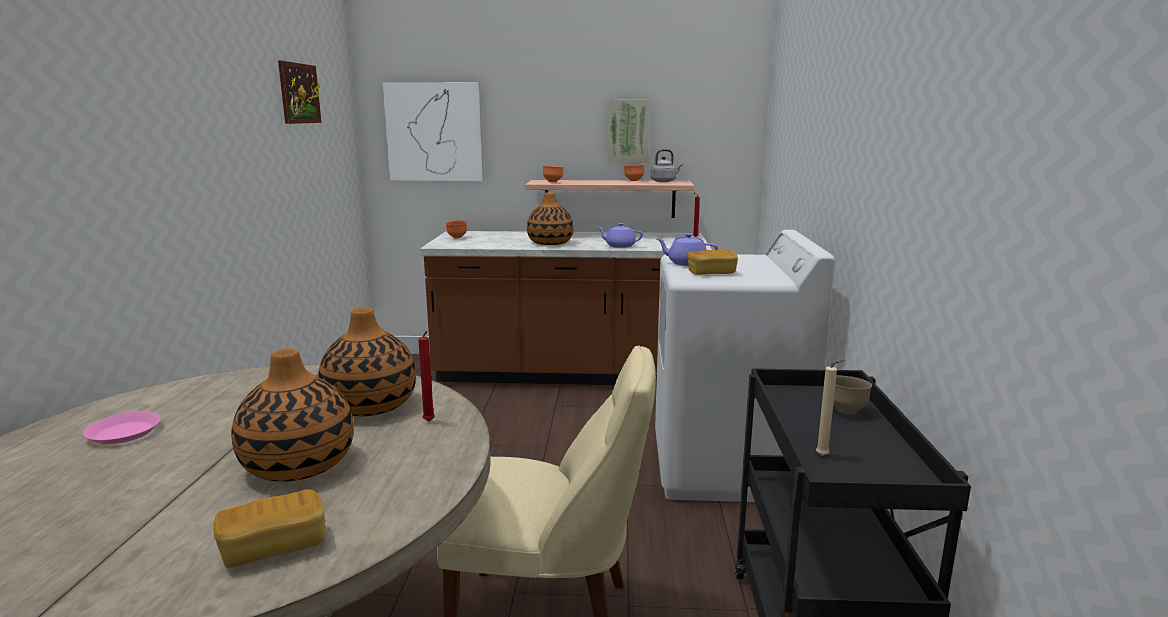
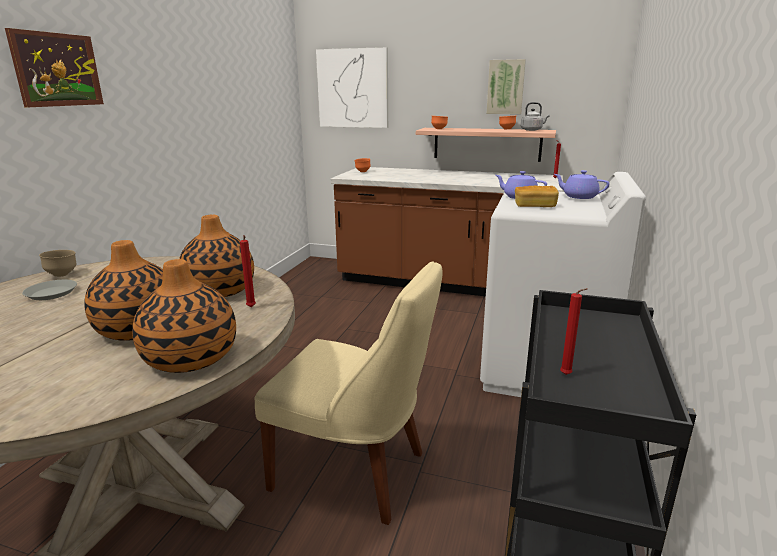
camera: 15 degrees right, 5 degrees up
pink plate [83,411,161,444] -> grey plate [22,280,77,300]
bread [214,489,325,568] -> none
picture [278,61,321,124] -> picture moved to [5,28,104,107]
vase [527,192,574,245] -> vase moved to [132,259,236,373]
purple teapot [597,223,643,248] -> purple teapot moved to [554,170,610,199]
beige candle [816,360,844,456] -> red candle [560,288,588,375]
brown bowl [833,376,872,414] -> brown bowl moved to [39,250,76,277]

